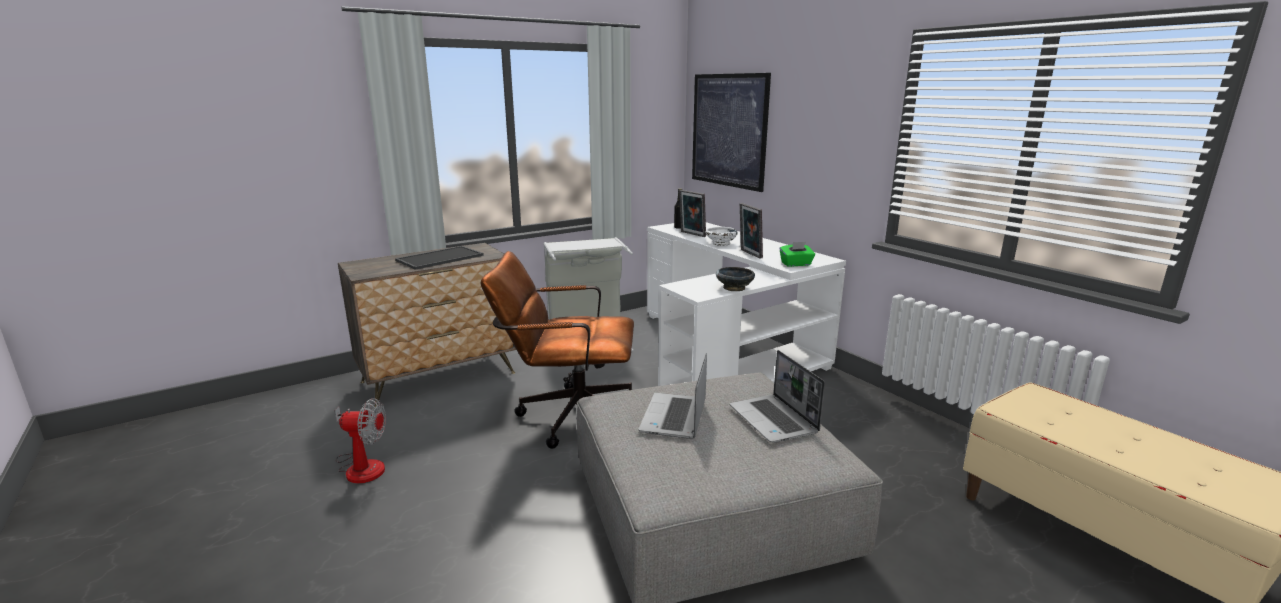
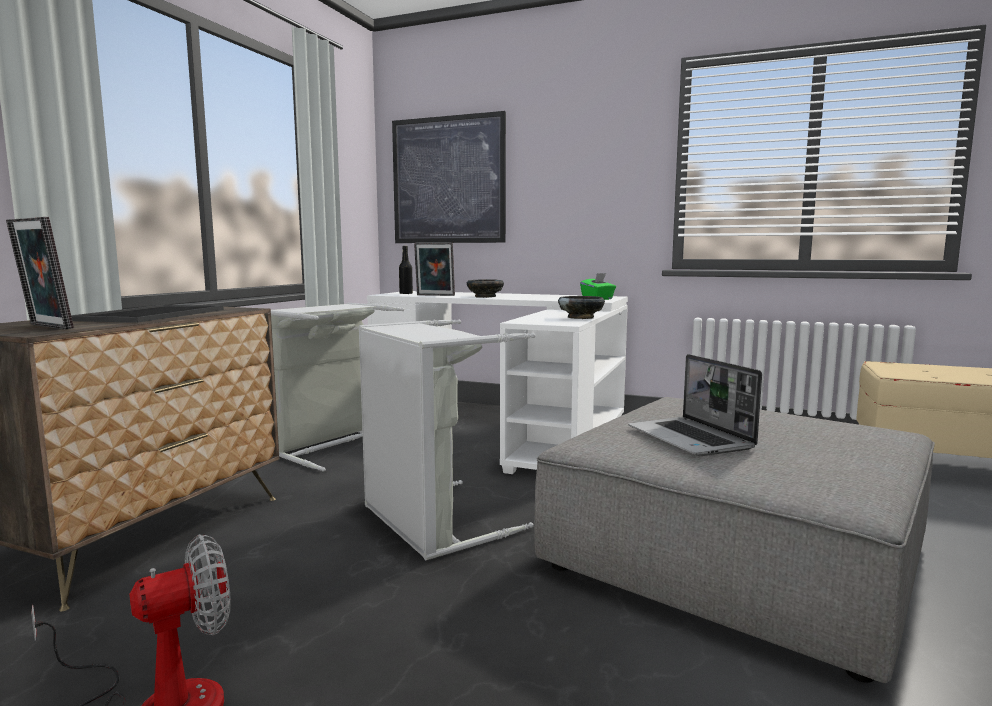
camera: 35 degrees left, 10 degrees down
brown office chair [481,251,634,449] -> grey laundry basket [358,320,536,561]
white bowl [706,227,738,245] -> black bowl [467,279,504,298]
laptop [730,350,825,443] -> none
picture frame [740,203,763,259] -> picture frame moved to [6,217,74,330]

